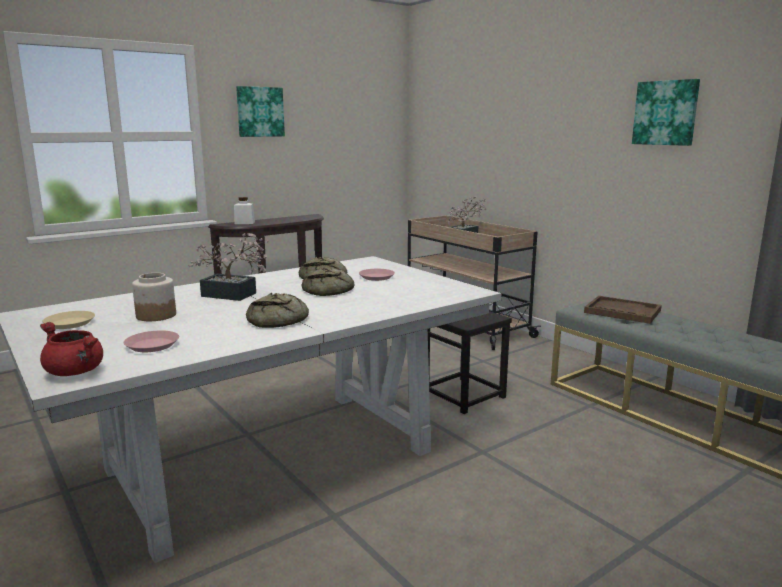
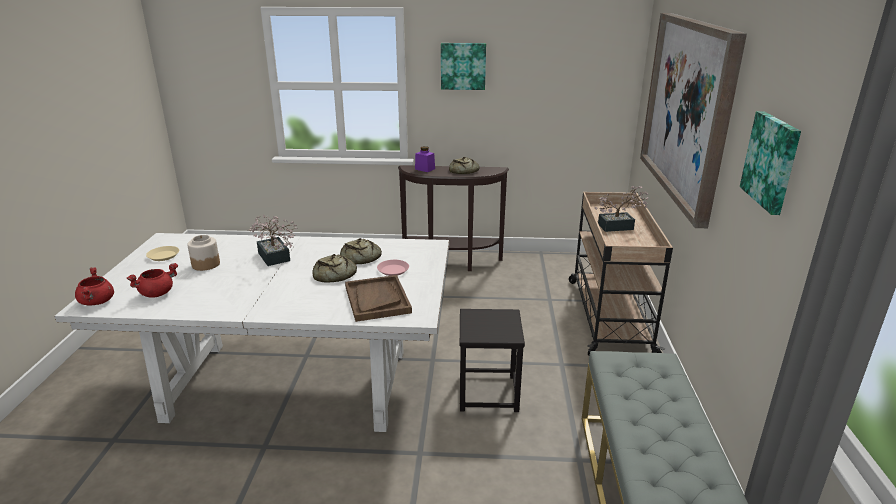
camera: 40 degrees right, 10 degrees up
pink plate [124,330,179,352] -> red cooking pot [127,263,178,298]
white jar [234,197,255,224] -> purple jar [415,146,435,172]
bread [246,293,309,328] -> bread moved to [449,157,480,174]
brown tray [584,296,662,324] -> brown tray moved to [345,275,412,322]
none -> picture [640,13,747,228]

